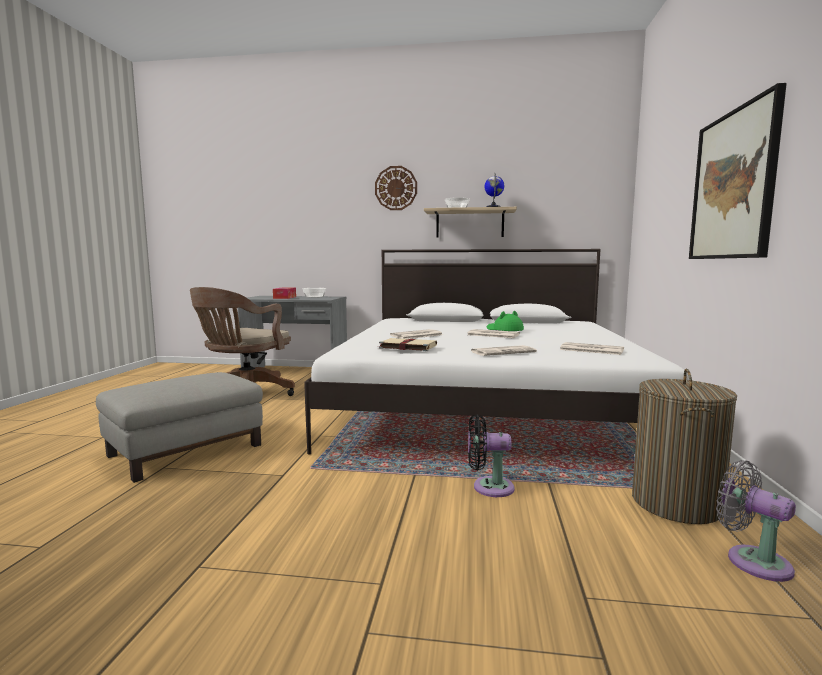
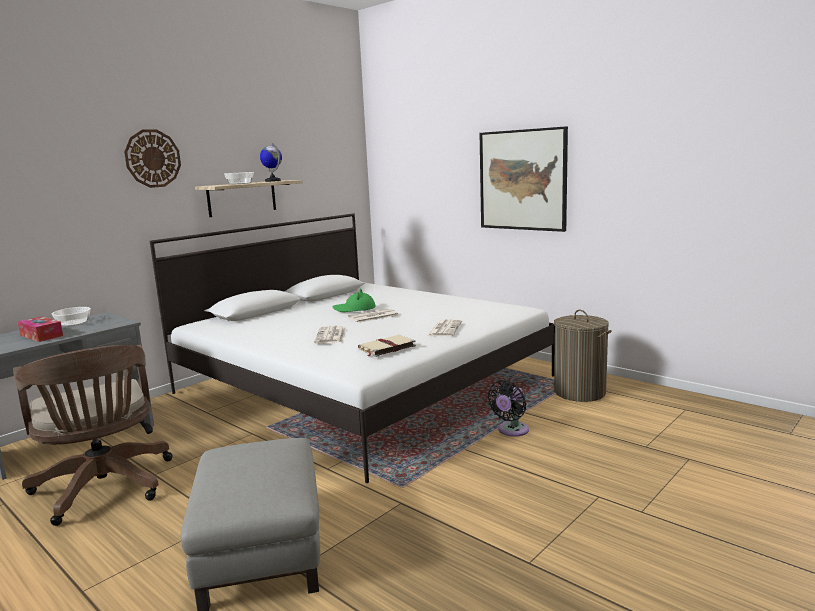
camera: 55 degrees left, 5 degrees up
newspaper [560,342,624,355] -> none
grey fan [716,460,796,582] -> none

